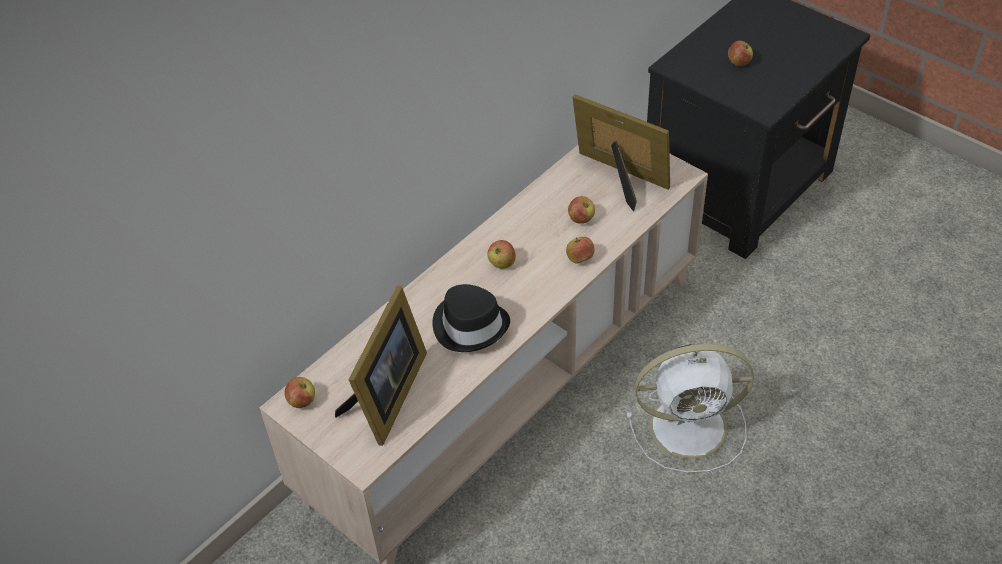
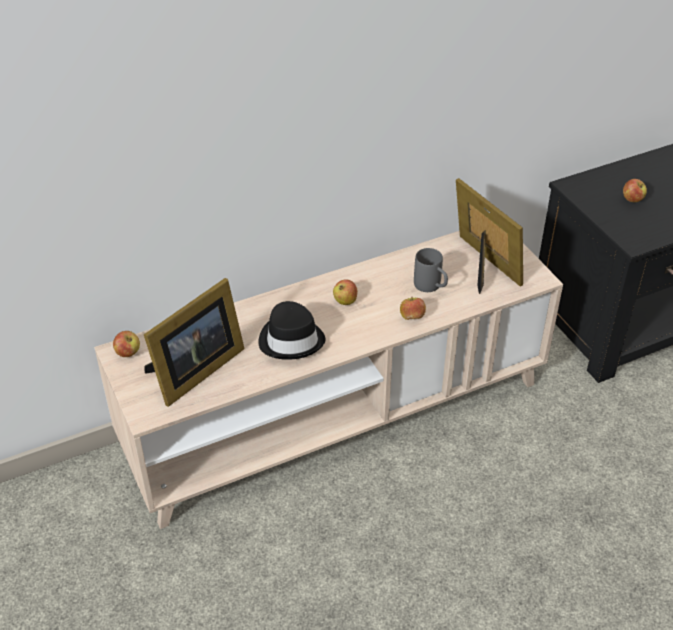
camera: 20 degrees right, 5 degrees down
apple [568,196,595,224] -> grey mug [414,248,448,292]
white fan [627,344,754,473] -> none

